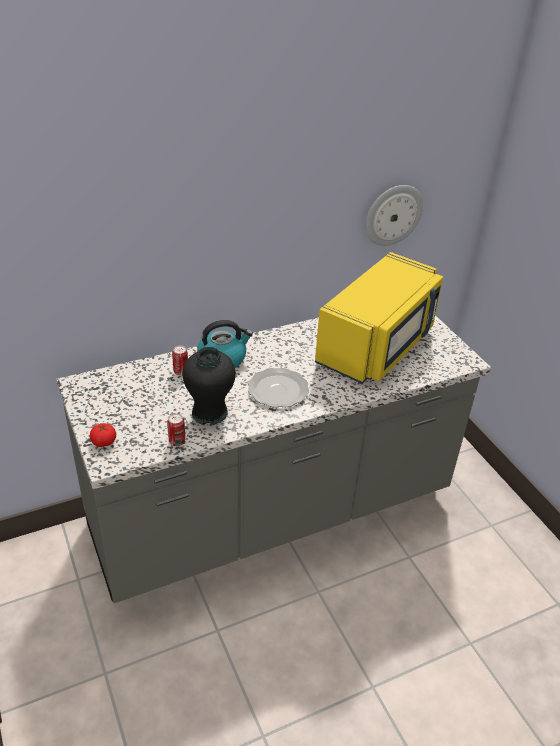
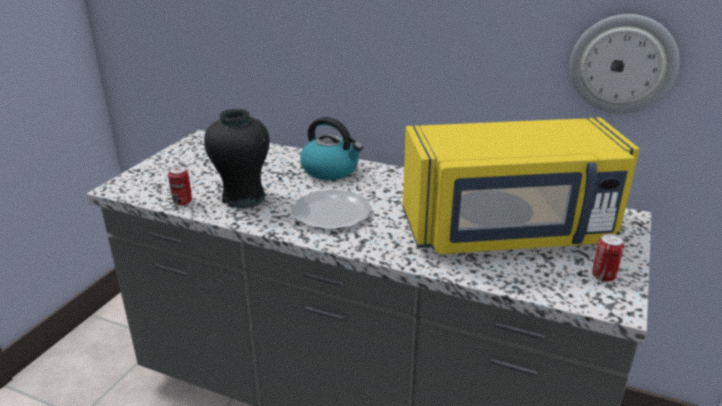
camera: 50 degrees right, 10 degrees down
tomato [90,423,116,447] -> none
can [172,346,188,375] -> can moved to [592,234,624,282]

